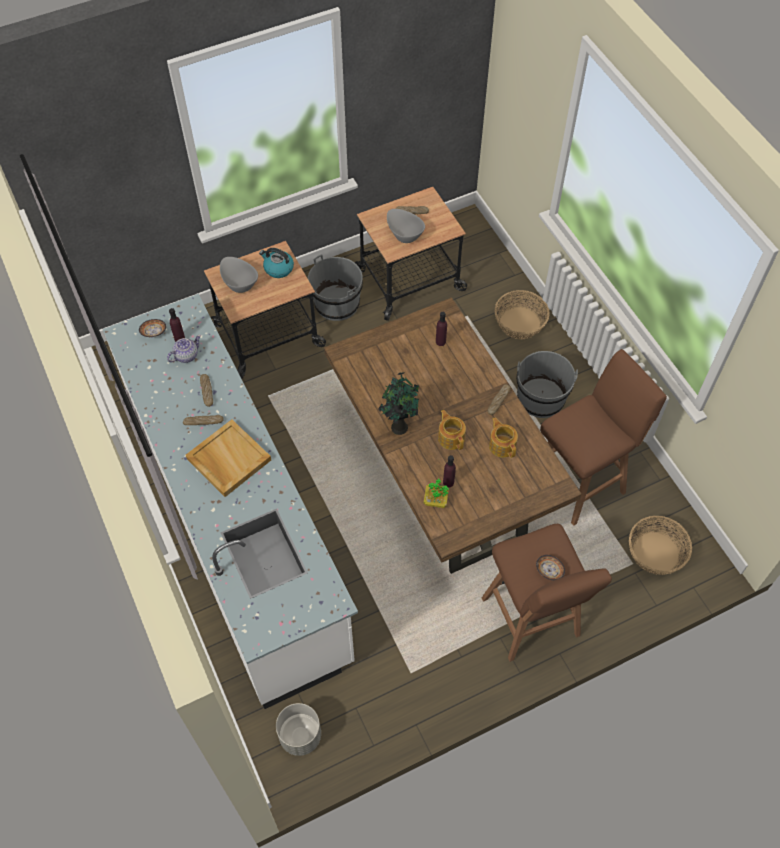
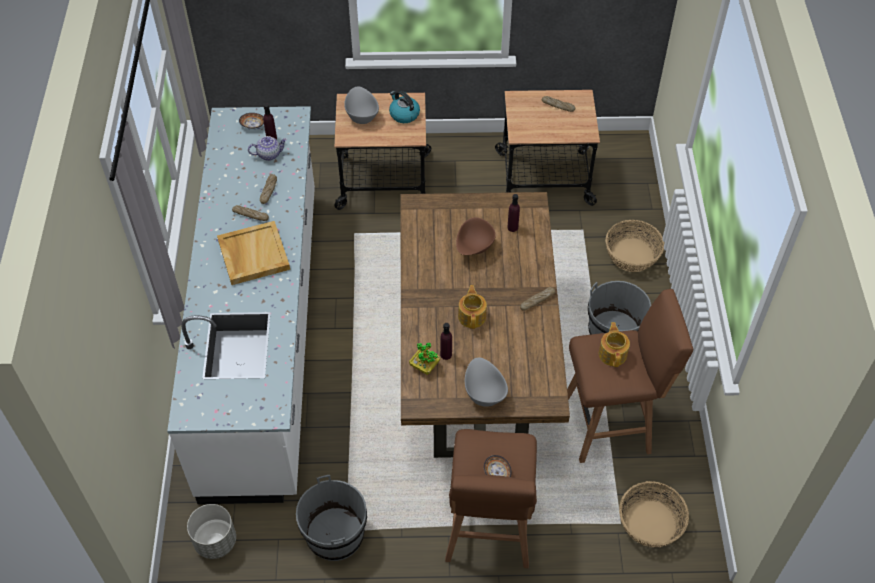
camera: 25 degrees right, 5 degrees down
grey bucket [308,254,363,321] -> grey bucket moved to [296,475,367,561]
potted plant [378,372,419,435] -> none
grey bowl [387,209,425,243] -> grey bowl moved to [465,357,508,407]
teapot [489,417,518,458] -> teapot moved to [599,322,630,367]
none -> brown bowl [456,217,496,255]

